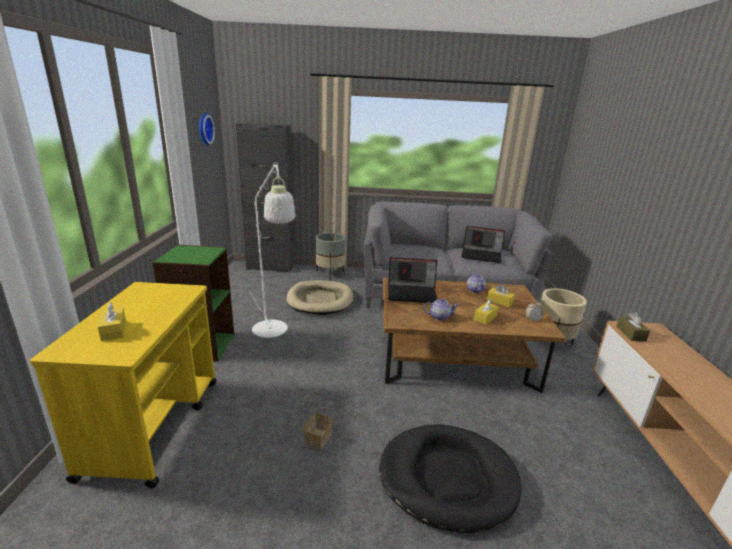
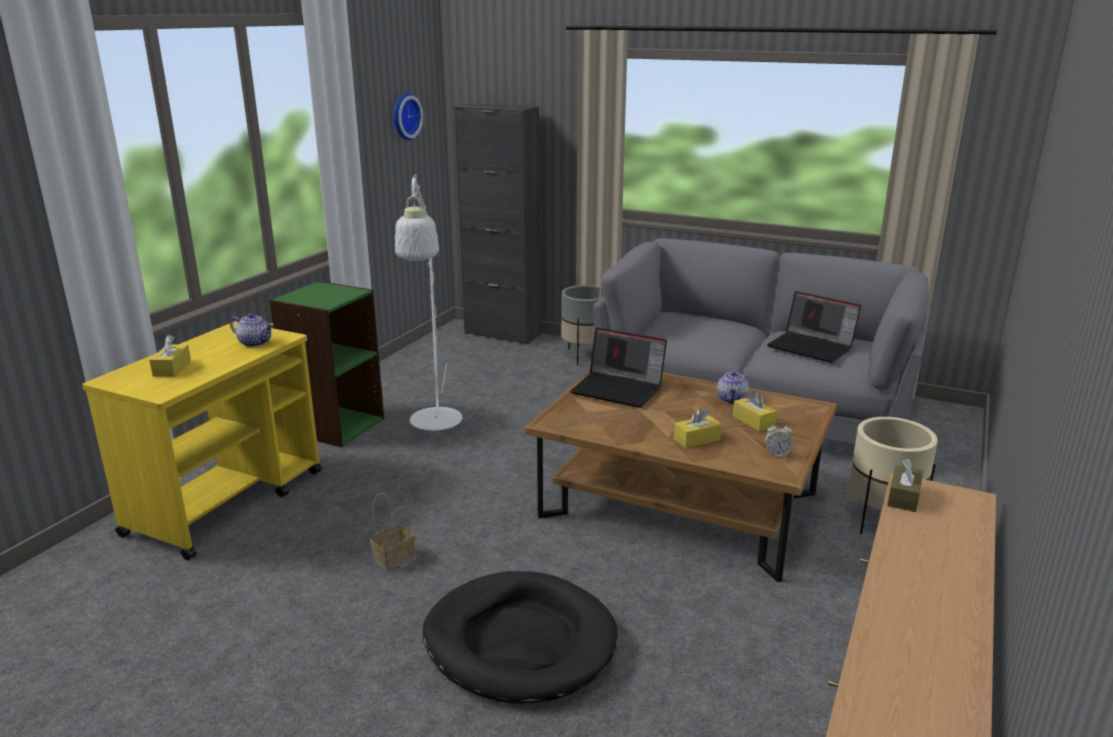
camera: 25 degrees right, 0 degrees up
beige dog bed [286,280,353,315] -> none
teapot [423,298,459,321] -> teapot moved to [230,313,274,347]

